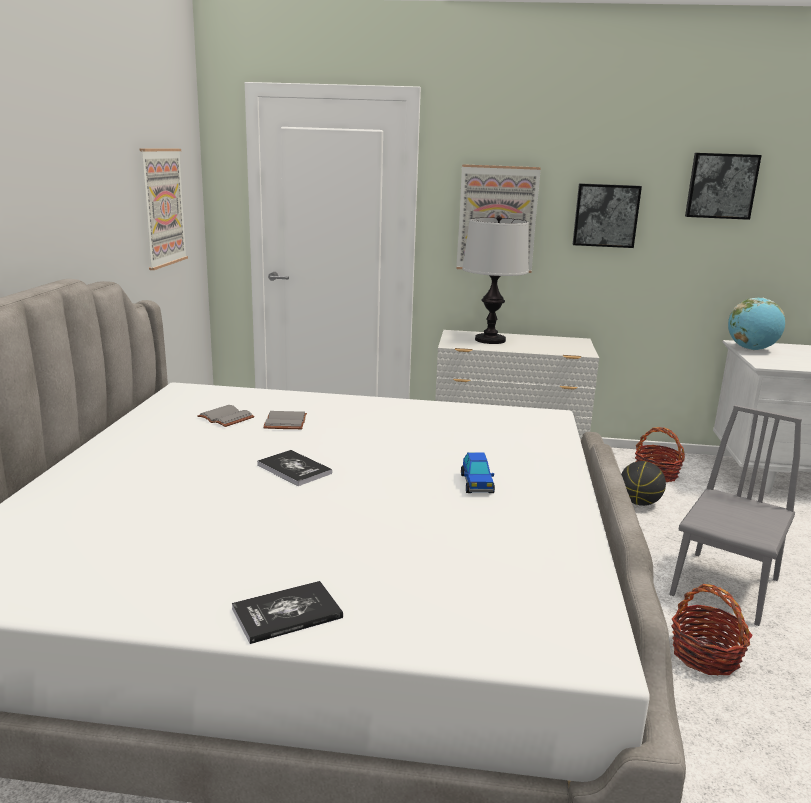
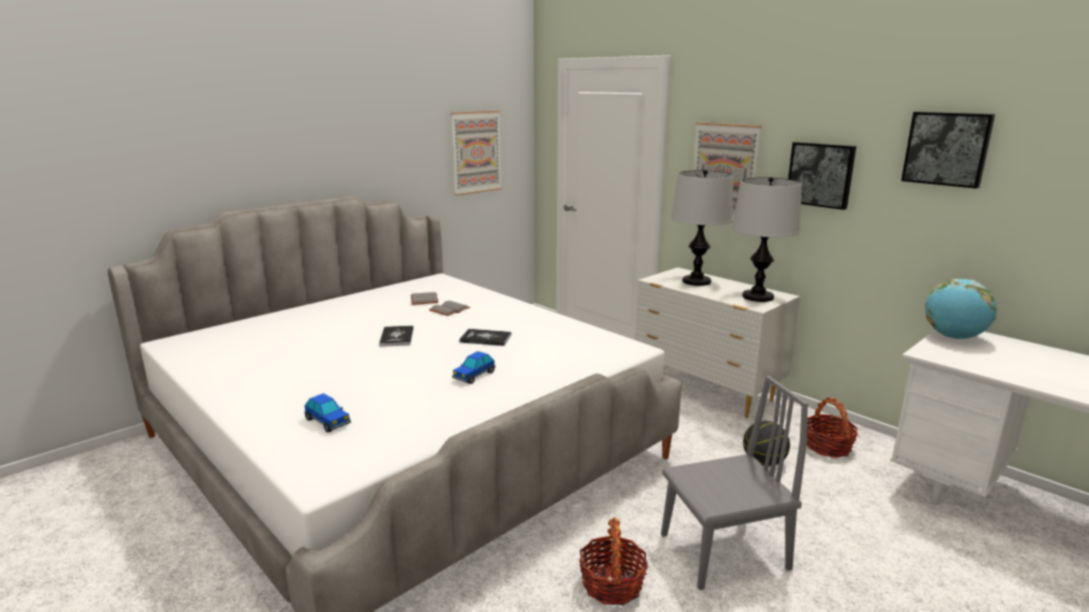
camera: 40 degrees right, 0 degrees up
book [232,581,343,644] -> book moved to [459,329,511,346]
none -> toy car [304,393,351,432]
none -> table lamp [732,177,802,302]

